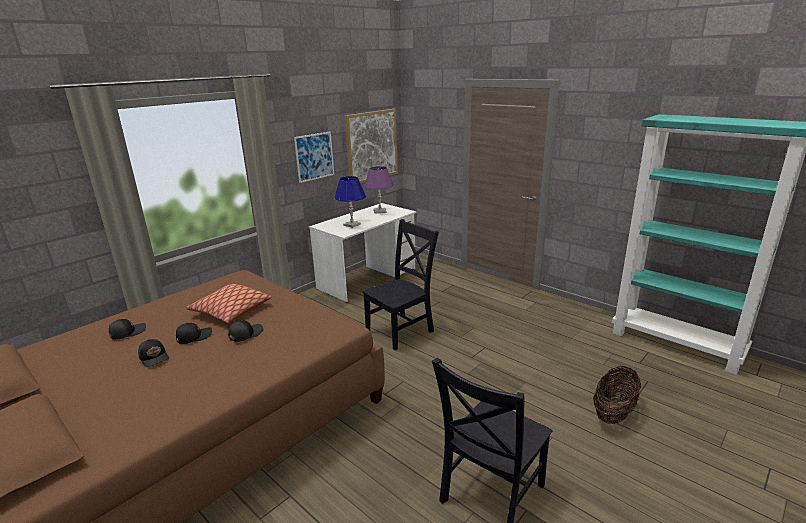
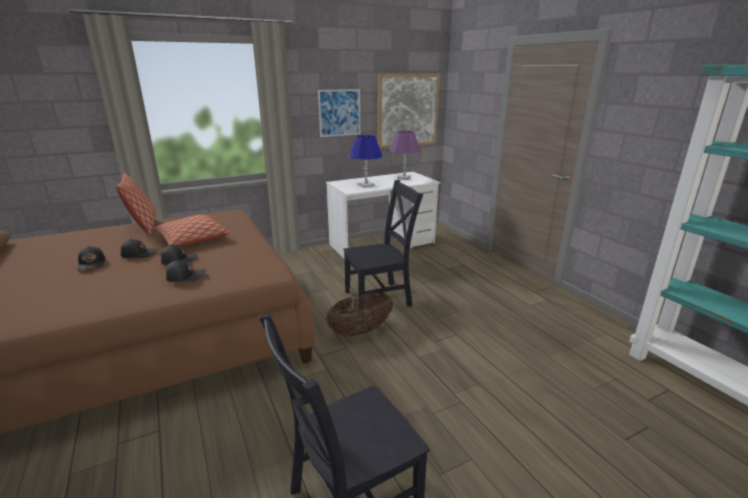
camera: 20 degrees right, 0 degrees up
black cap [109,319,146,340] -> black cap moved to [166,260,205,282]
basket [593,366,641,424] -> basket moved to [326,292,393,336]
none -> pillow [116,173,156,234]

